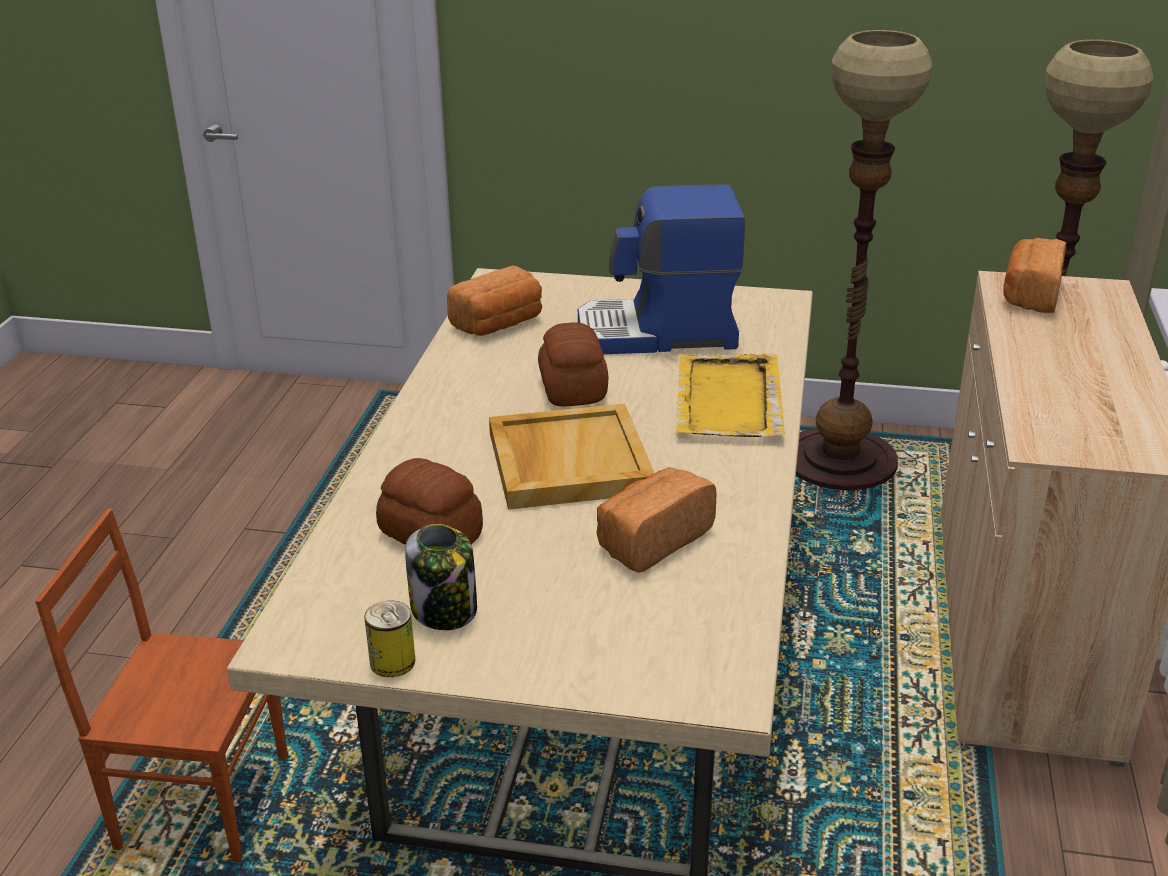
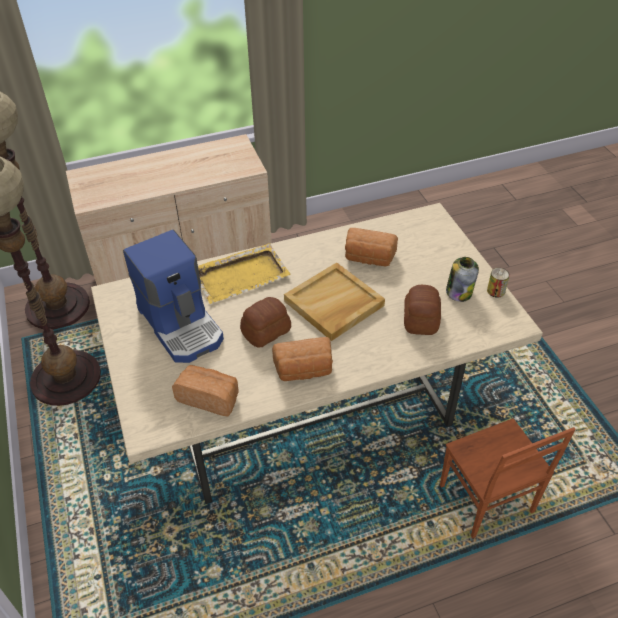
camera: 120 degrees left, 15 degrees up
bread [1004,238,1067,313] -> bread moved to [272,337,333,381]

